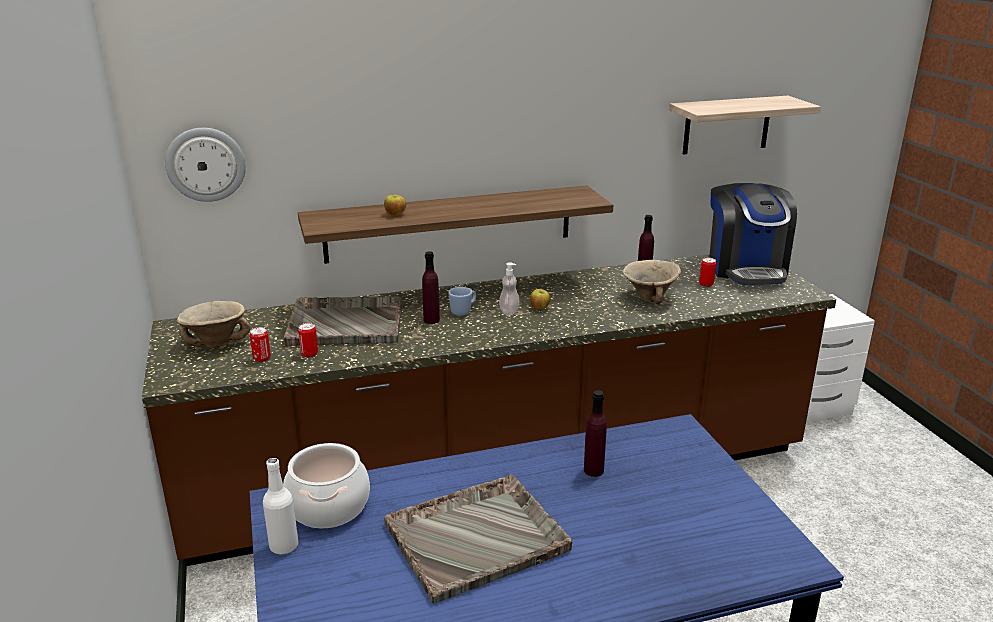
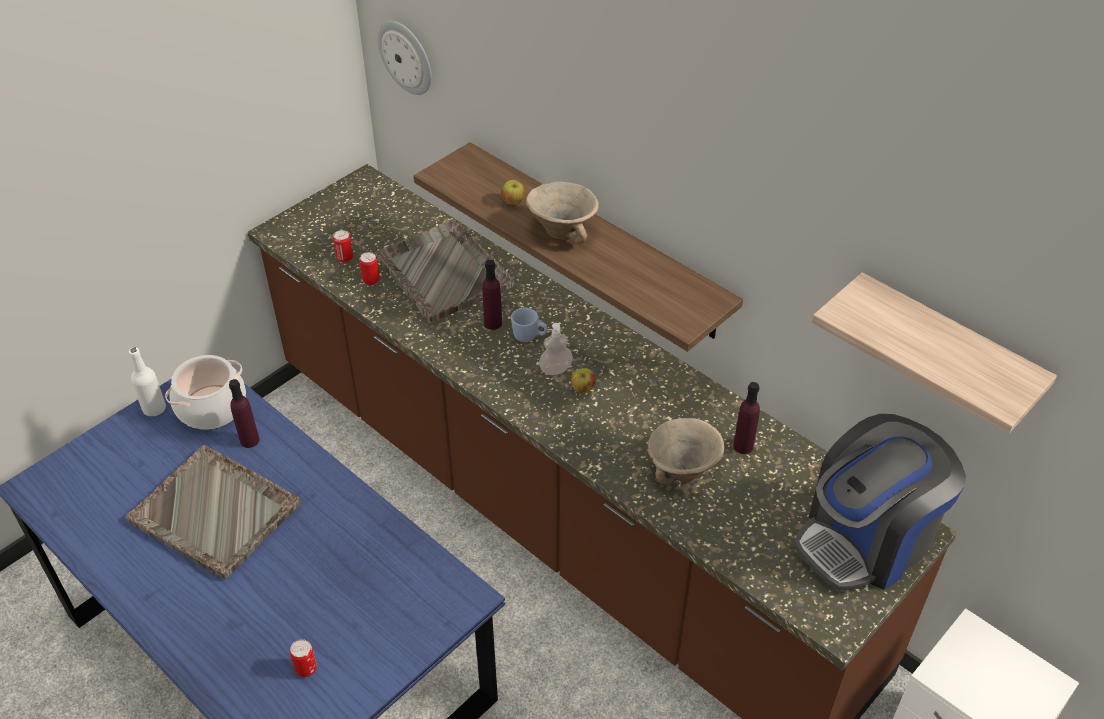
camera: 60 degrees right, 20 degrees up
beige bowl [177,301,250,348] -> beige bowl moved to [526,181,599,244]
purple bottle [584,390,607,477] -> purple bottle moved to [229,379,260,448]
can [699,258,716,287] -> can moved to [290,639,317,677]

